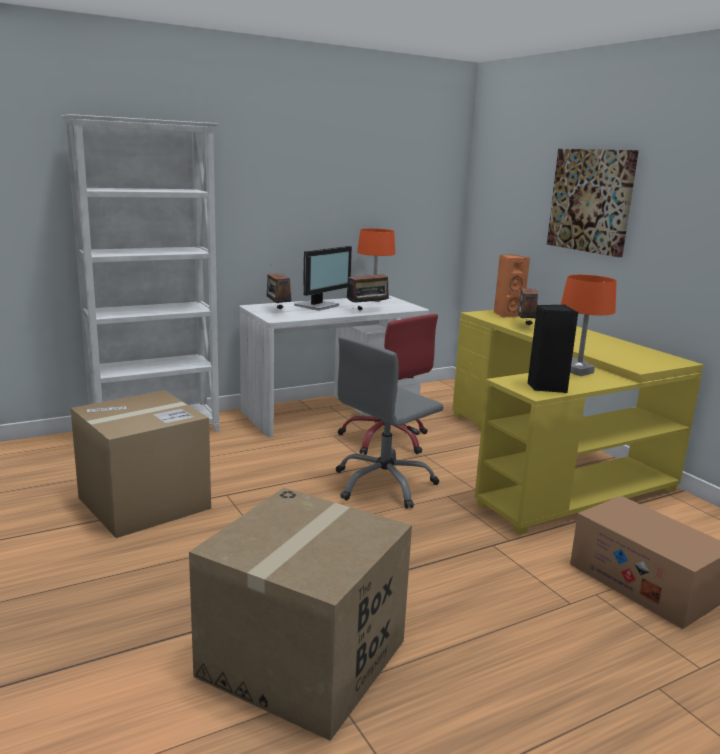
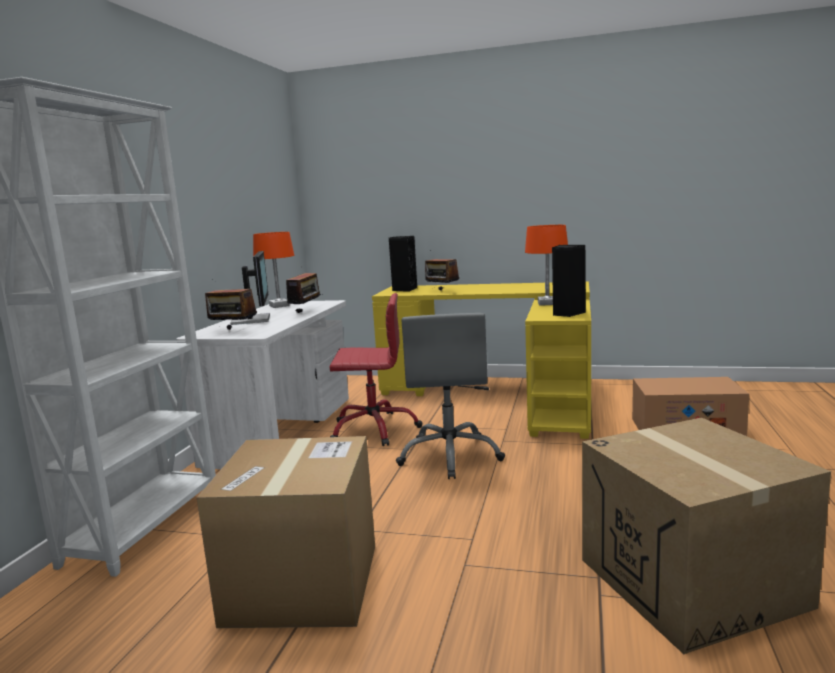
camera: 45 degrees left, 5 degrees down
orange speaker [494,255,530,318] -> black speaker [389,236,417,292]
picture [547,149,639,257] -> none

